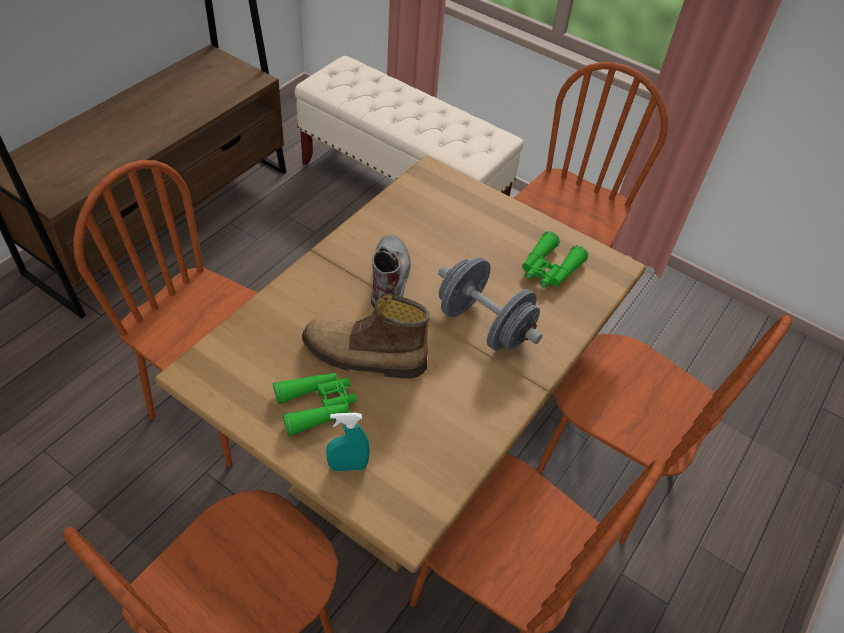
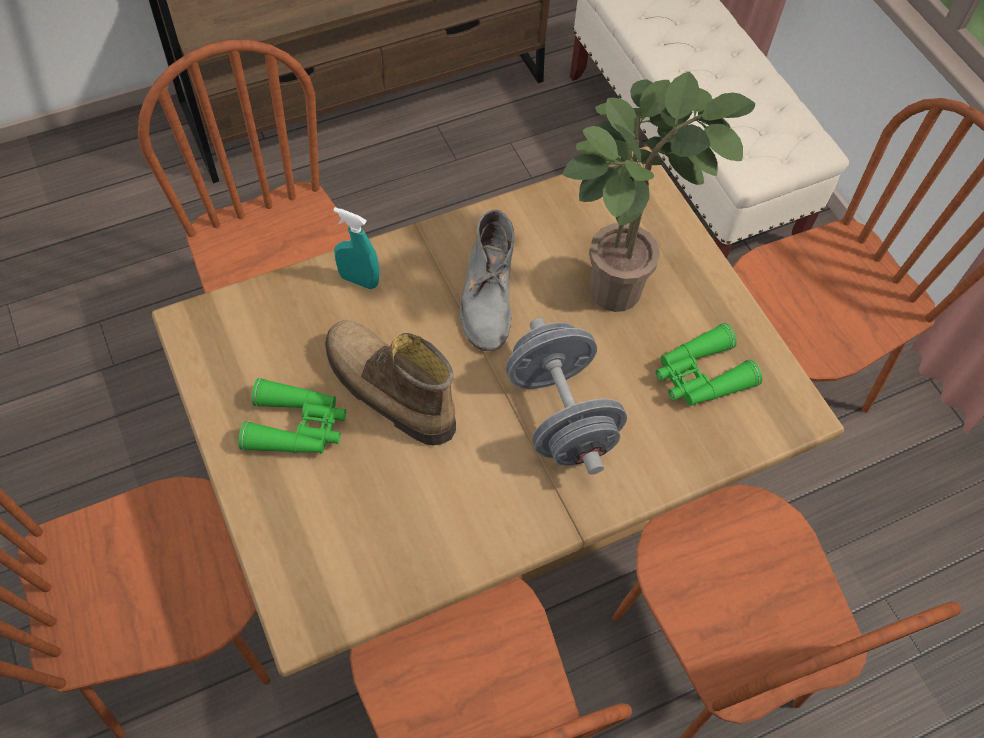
camera: 30 degrees right, 10 degrees up
turquoise spray bottle [326,413,370,471] -> turquoise spray bottle moved to [333,207,379,289]
grey boot [371,235,411,308] -> grey boot turned 150 degrees clockwise [460,210,515,351]
none -> potted plant [563,72,755,312]

